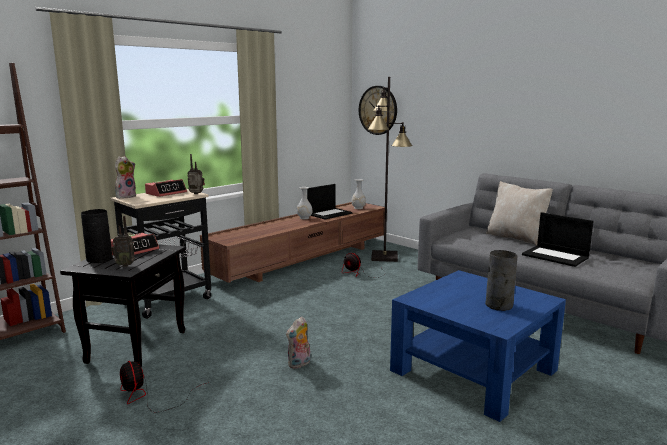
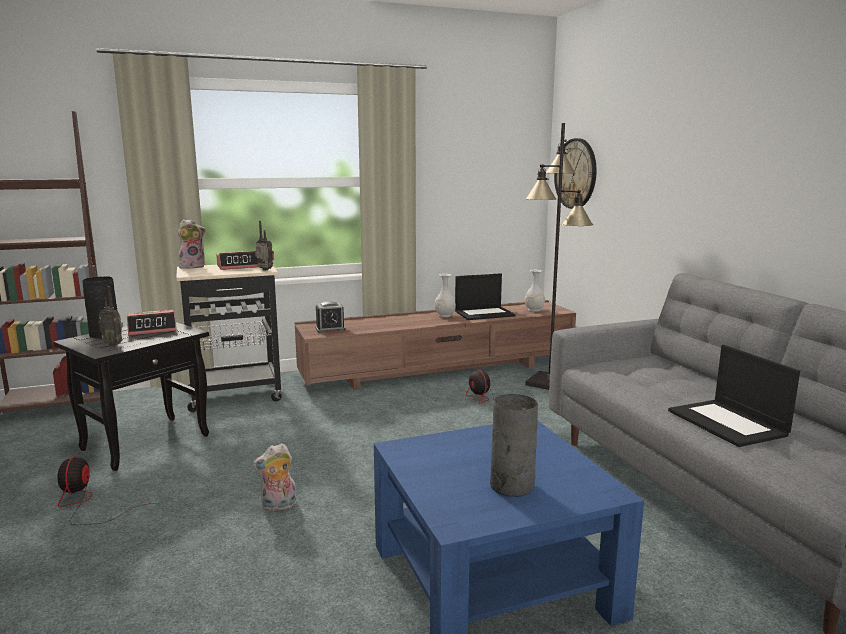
camera: 25 degrees right, 0 degrees up
beige pillow [486,181,553,246] -> none
none -> alarm clock [315,301,346,333]

